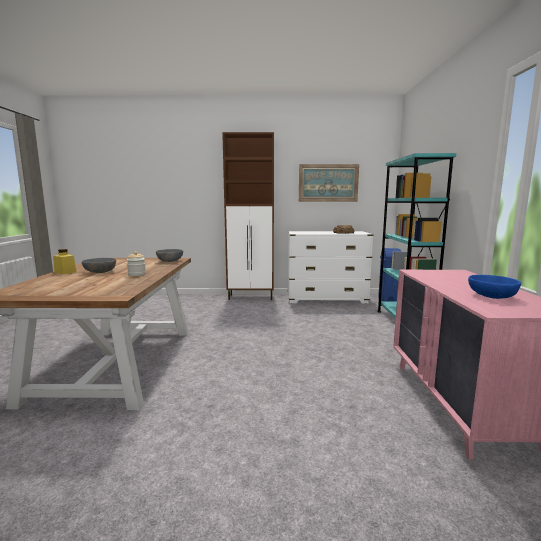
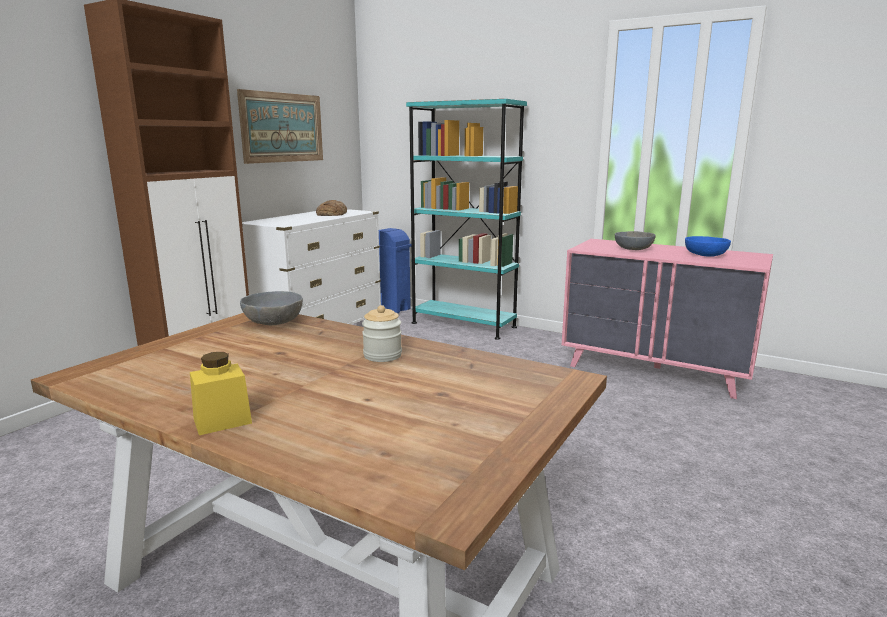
camera: 60 degrees left, 5 degrees up
grey bowl [82,258,116,273] -> grey bowl moved to [615,231,656,250]

